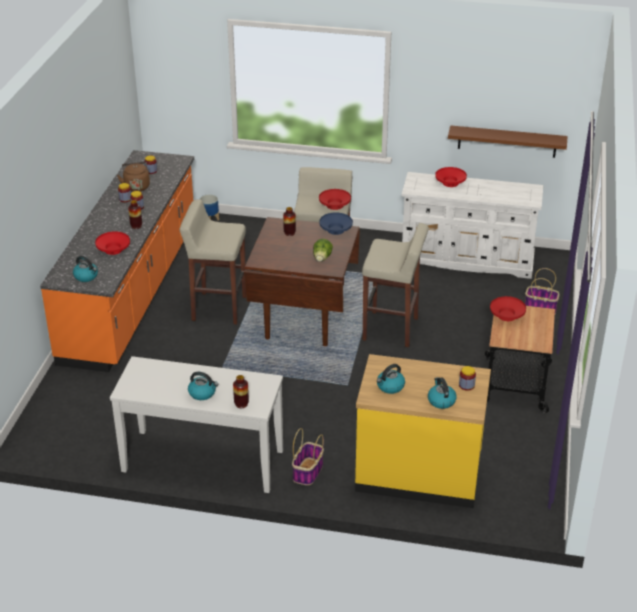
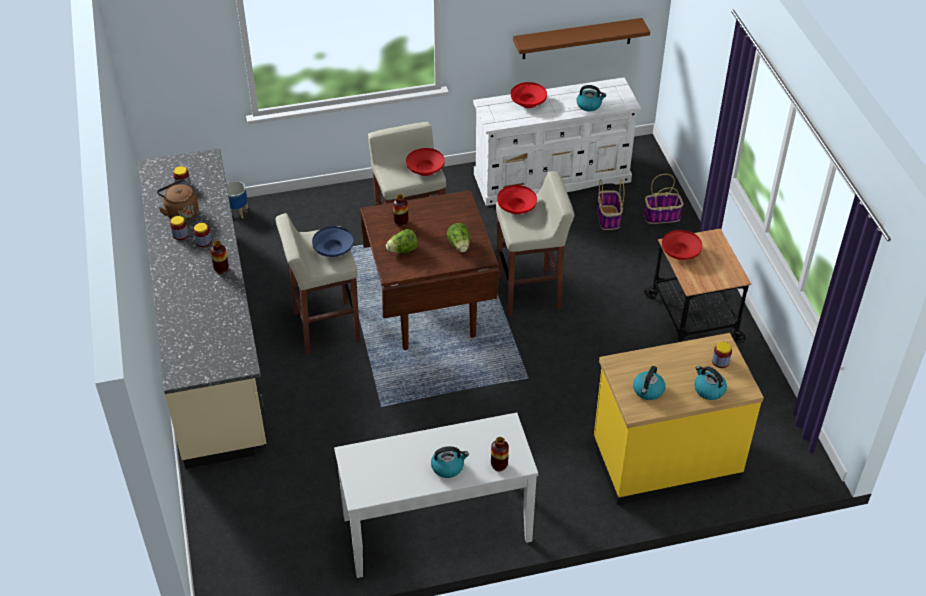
camera: 25 degrees left, 10 degrees up
orange counter [40,150,194,372] -> beige counter [139,148,266,469]
kettle [73,256,98,282] -> kettle moved to [577,85,606,111]
red bowl [95,231,130,255] -> red bowl moved to [497,185,537,214]
basket [292,428,324,485] -> basket moved to [598,179,624,230]
blue bowl [319,212,353,235] -> blue bowl moved to [312,226,353,257]
none -> lettuce [386,229,418,253]

